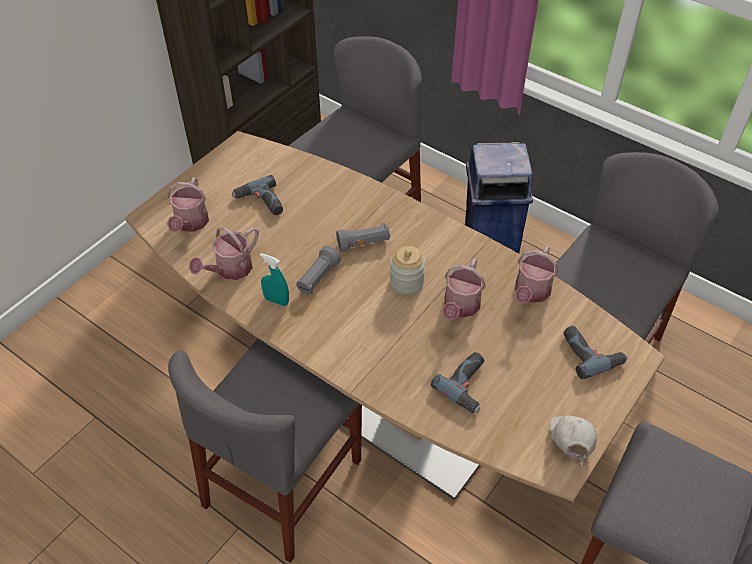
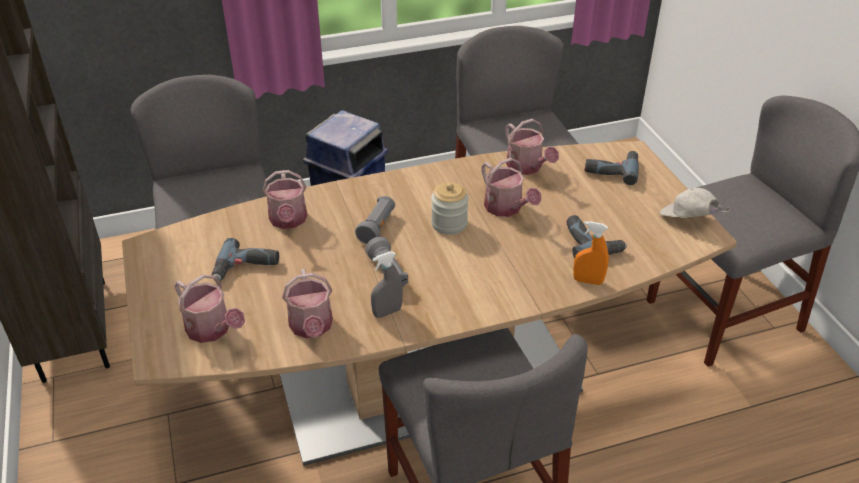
camera: 55 degrees left, 10 degrees down
turquoise spray bottle [260,253,289,306] -> grey spray bottle [371,251,403,318]
none -> watering can [263,170,307,229]
none -> orange spray bottle [573,221,609,285]

